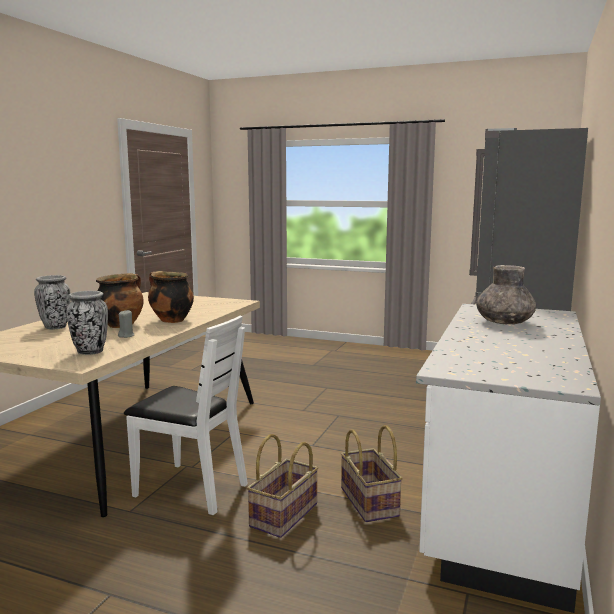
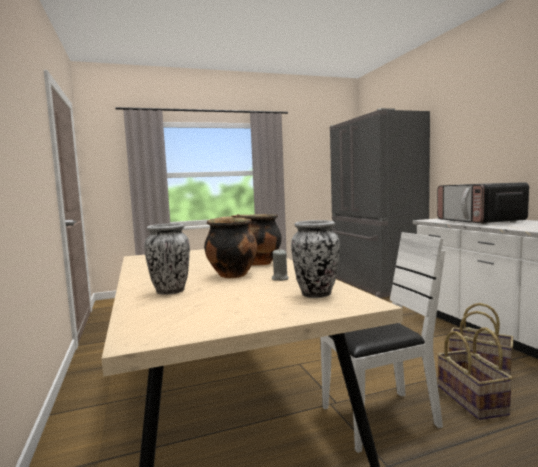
camera: 40 degrees left, 5 degrees down
grey vase [476,265,536,324] -> microwave [437,182,529,224]

